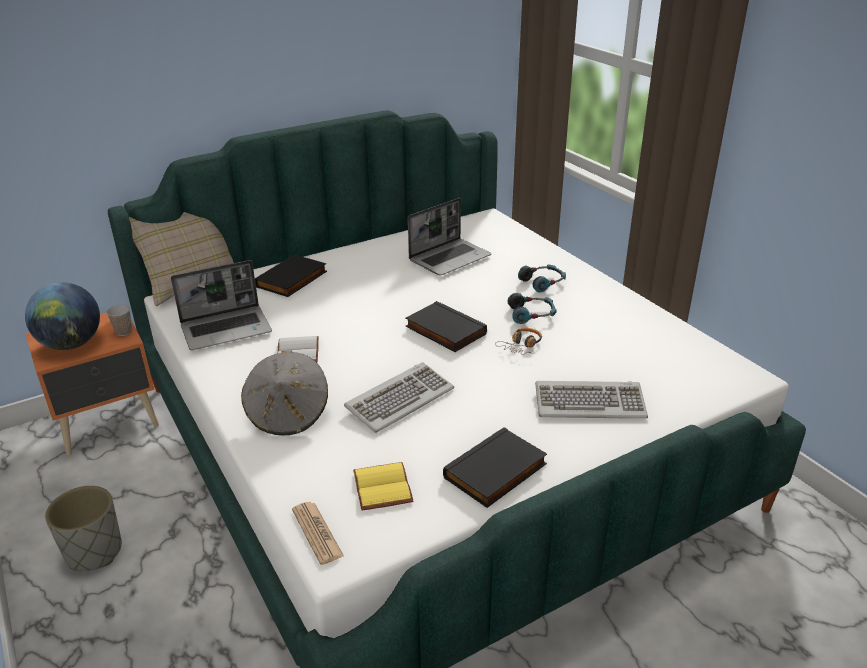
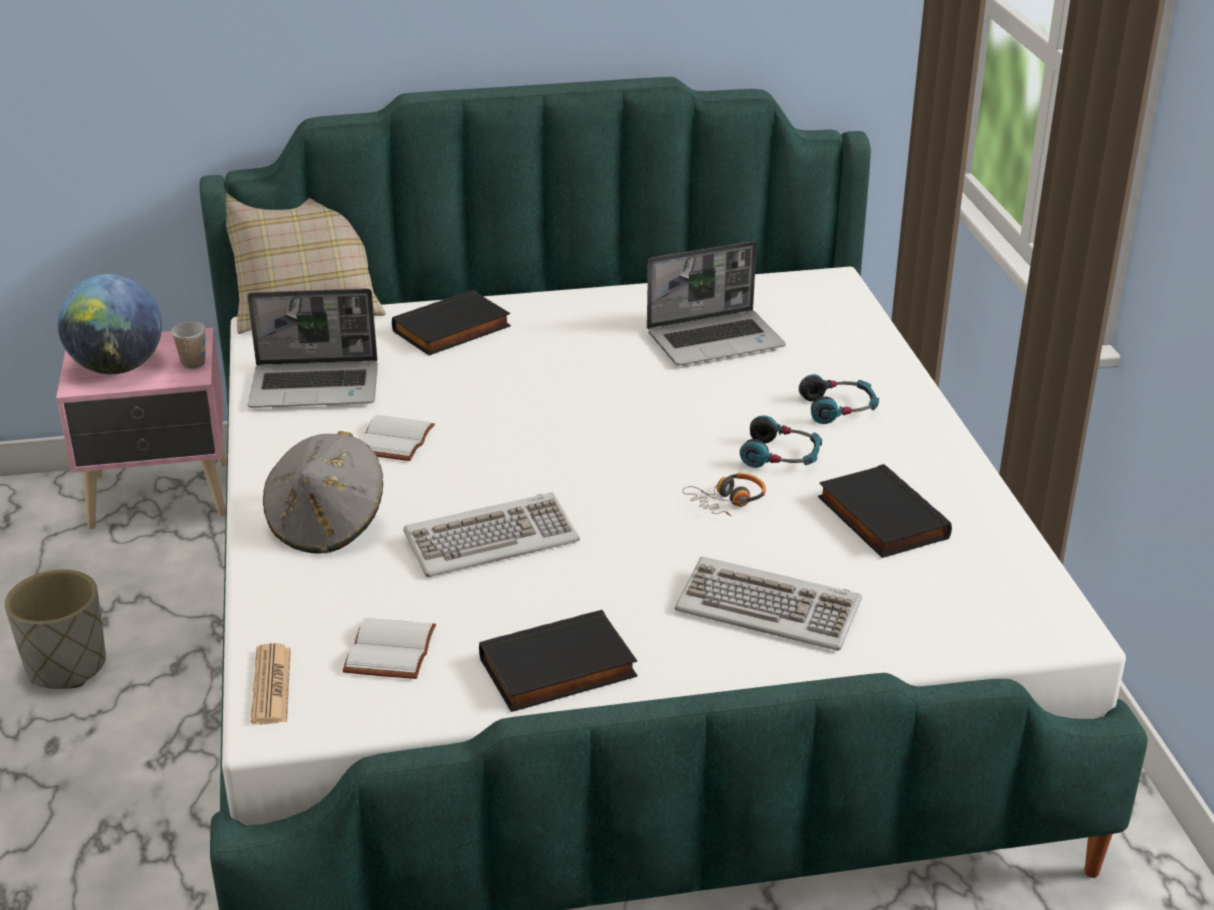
camera: 20 degrees right, 0 degrees up
orange nightstand [25,313,159,455] -> pink nightstand [56,328,227,529]
yellow book [353,462,413,511] -> white book [342,618,436,679]
black book [405,301,487,352] -> black book moved to [818,464,952,558]

